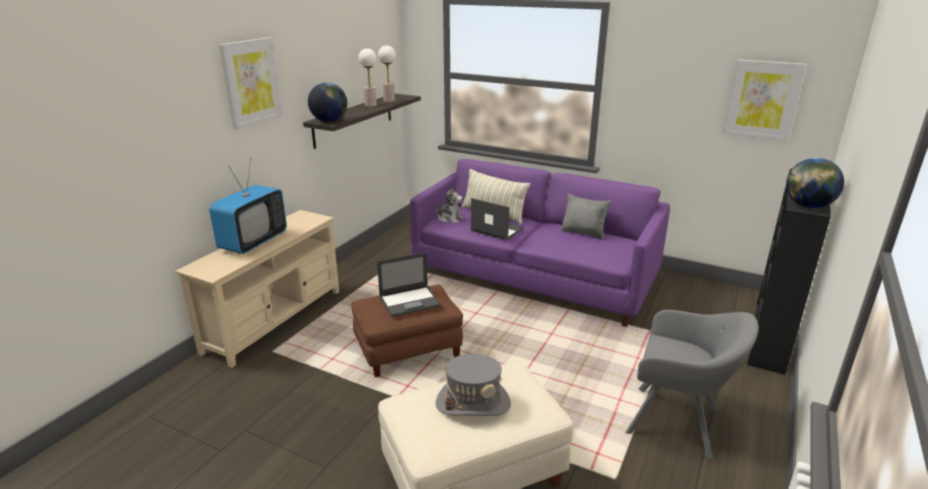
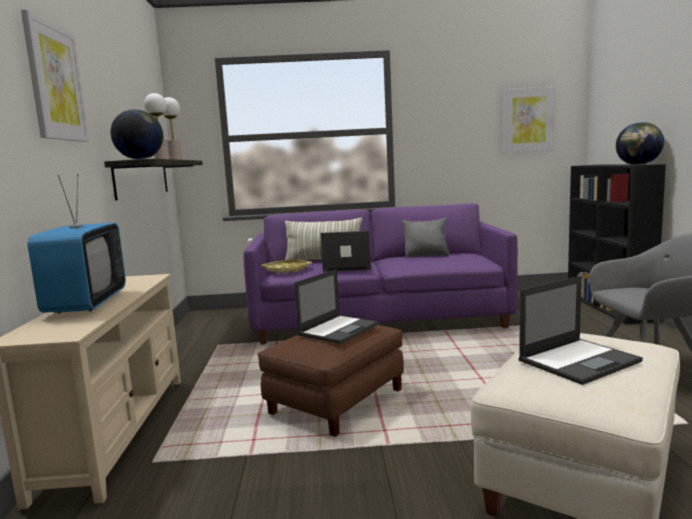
camera: 30 degrees left, 15 degrees down
plush toy [434,186,464,224] -> yellow tray [261,260,312,273]
grey hat [436,354,511,416] -> laptop [519,276,643,385]

